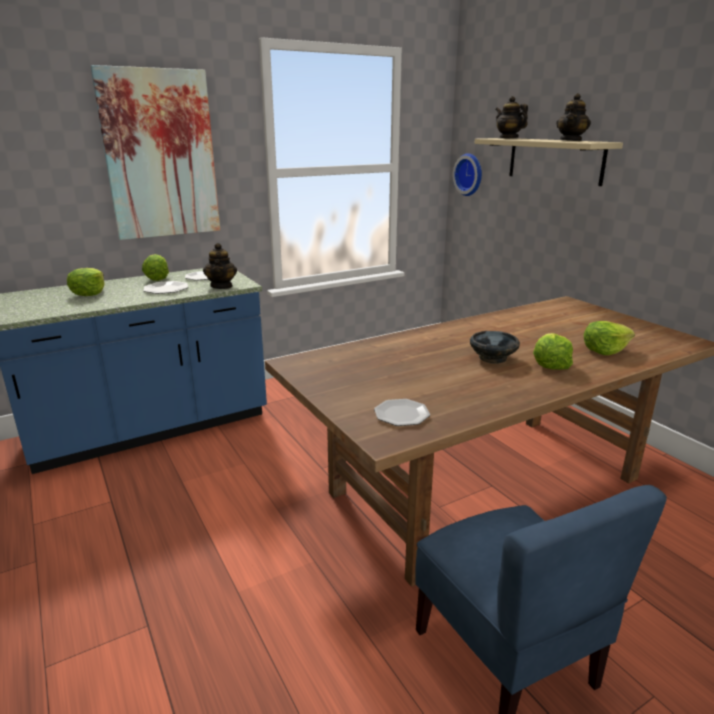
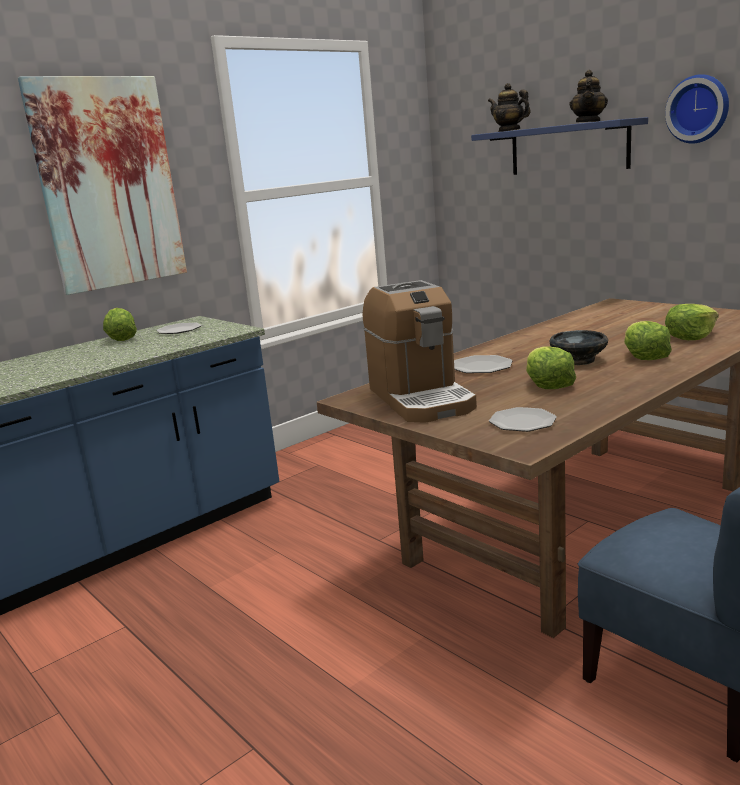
camera: 10 degrees left, 5 degrees down
lettuce [67,268,104,296] -> lettuce moved to [526,346,576,389]
plate [143,281,188,294] -> plate moved to [454,355,513,373]
teapot [203,243,237,289] -> none
wall clock [453,153,482,196] -> wall clock moved to [665,74,729,144]
beige shelf [475,138,623,186] -> blue shelf [471,117,648,175]
none -> coffee machine [363,280,477,423]

